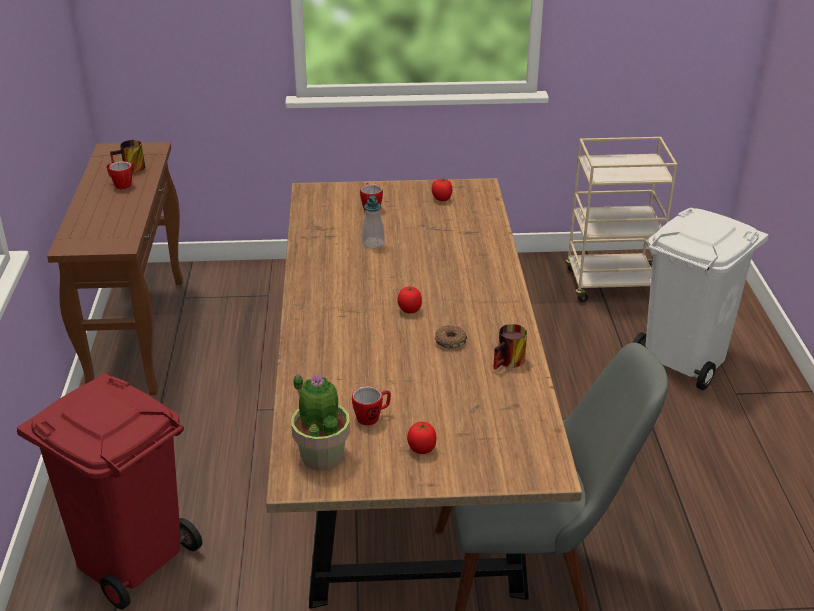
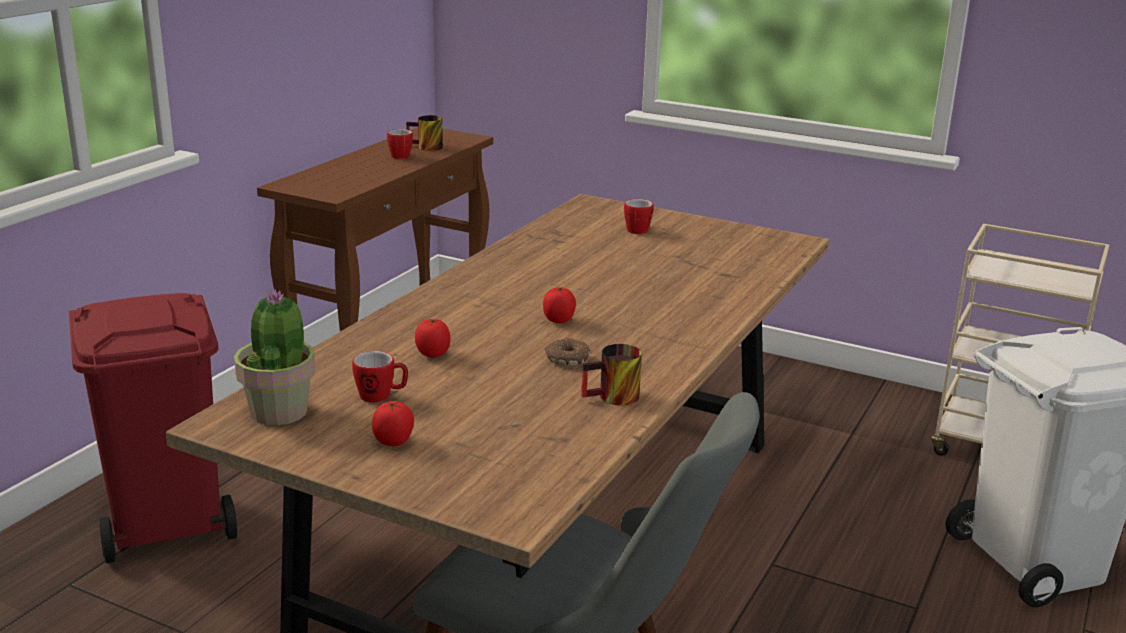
camera: 30 degrees right, 10 degrees down
soap dispenser [362,195,384,249] -> none
tomato [432,178,452,201] -> tomato moved to [415,319,450,358]

